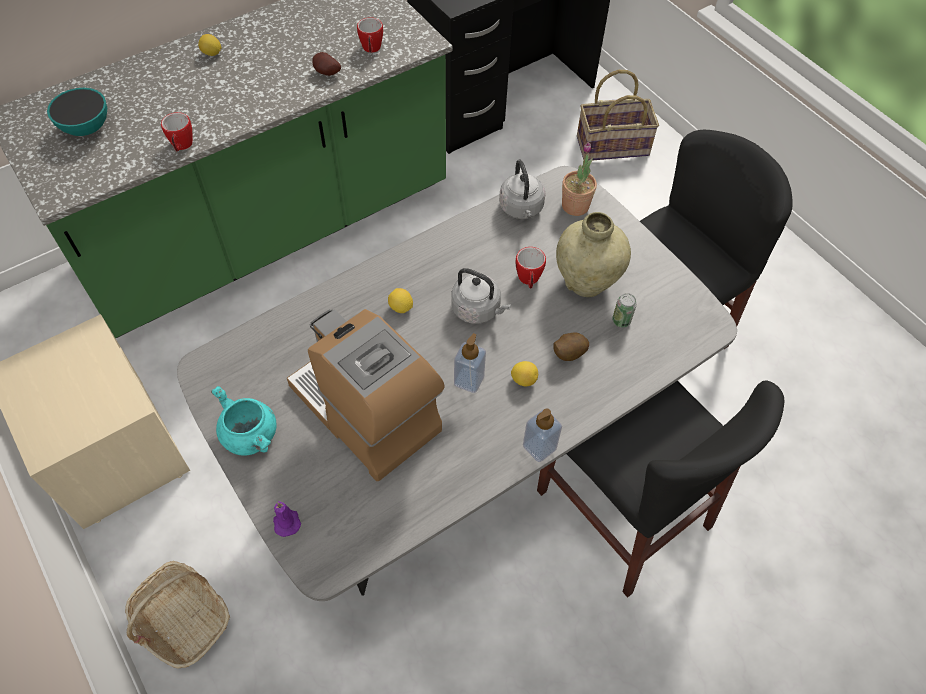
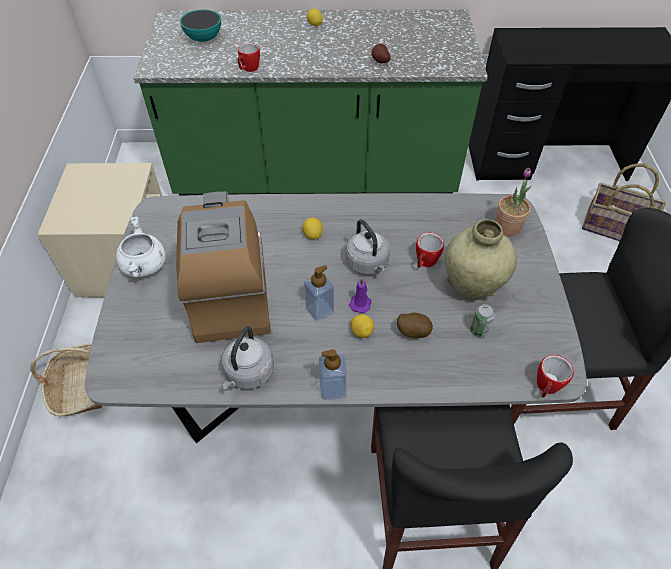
camera: 35 degrees right, 5 degrees down
turquoise cooking pot [211,386,277,456] -> white cooking pot [116,217,166,277]
purple candle [273,501,301,537] -> purple candle moved to [349,278,371,313]
mug [357,17,383,53] -> mug moved to [537,355,574,398]
grey kettle [499,160,546,219] -> grey kettle moved to [221,326,274,389]

